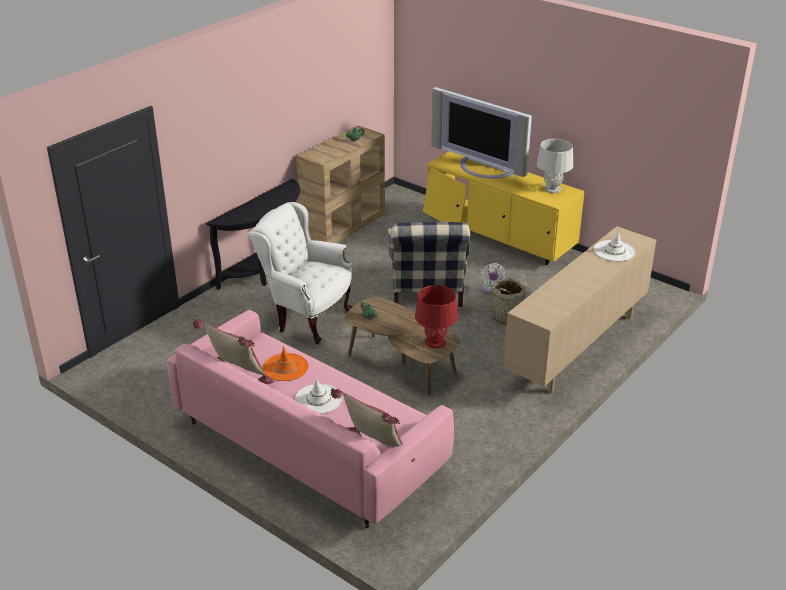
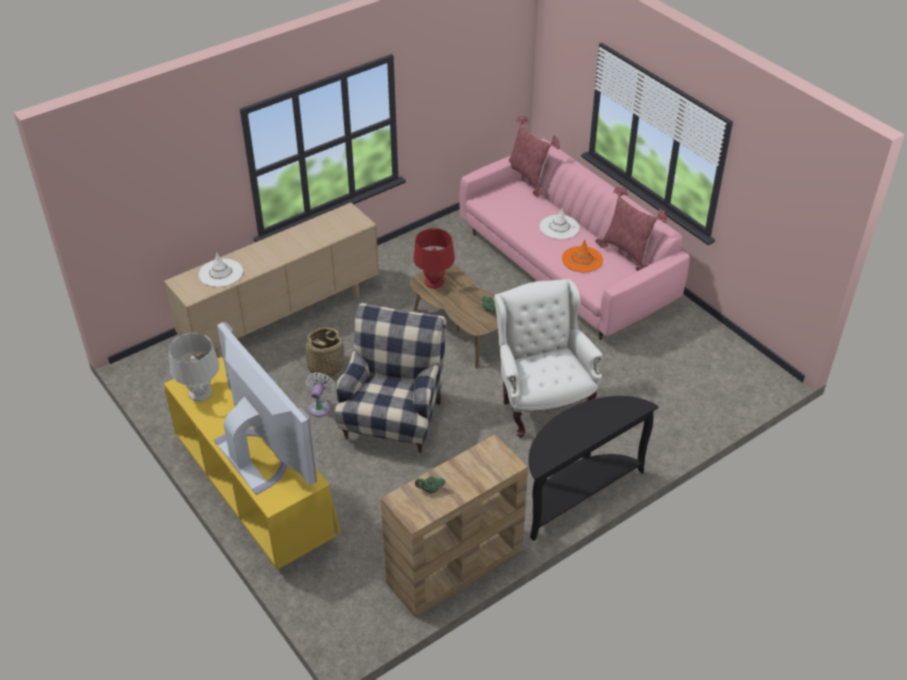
camera: 165 degrees left, 10 degrees up
white armchair [248,202,352,344] -> white armchair turned 150 degrees counterclockwise [494,279,603,438]

